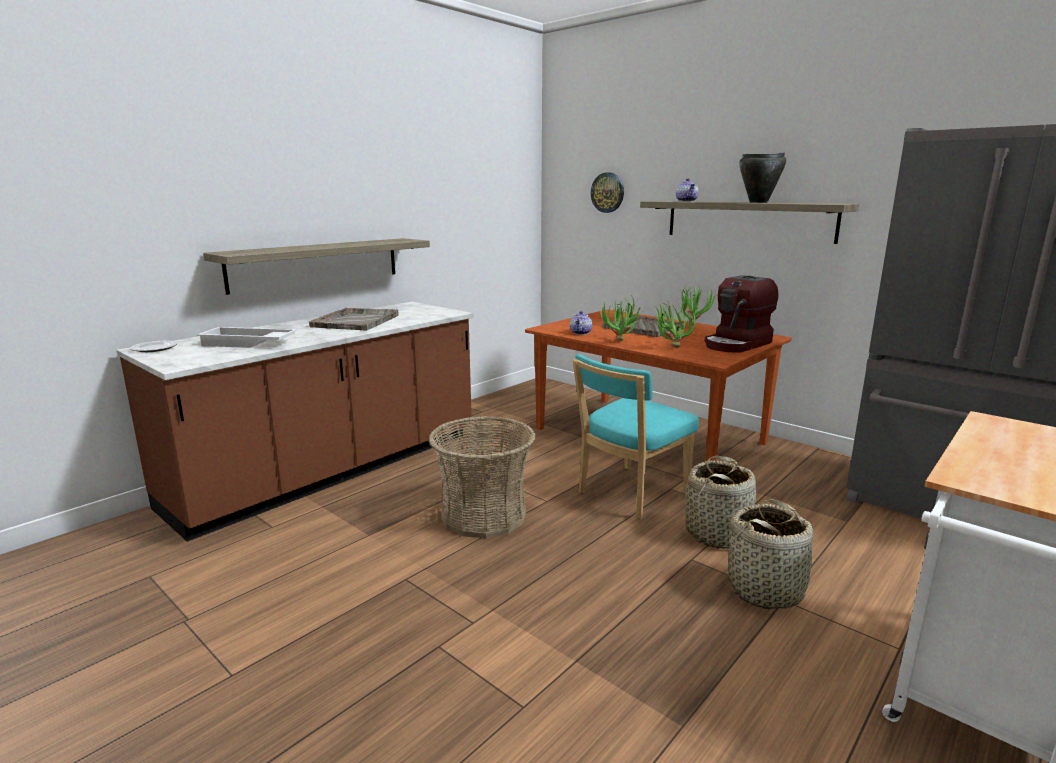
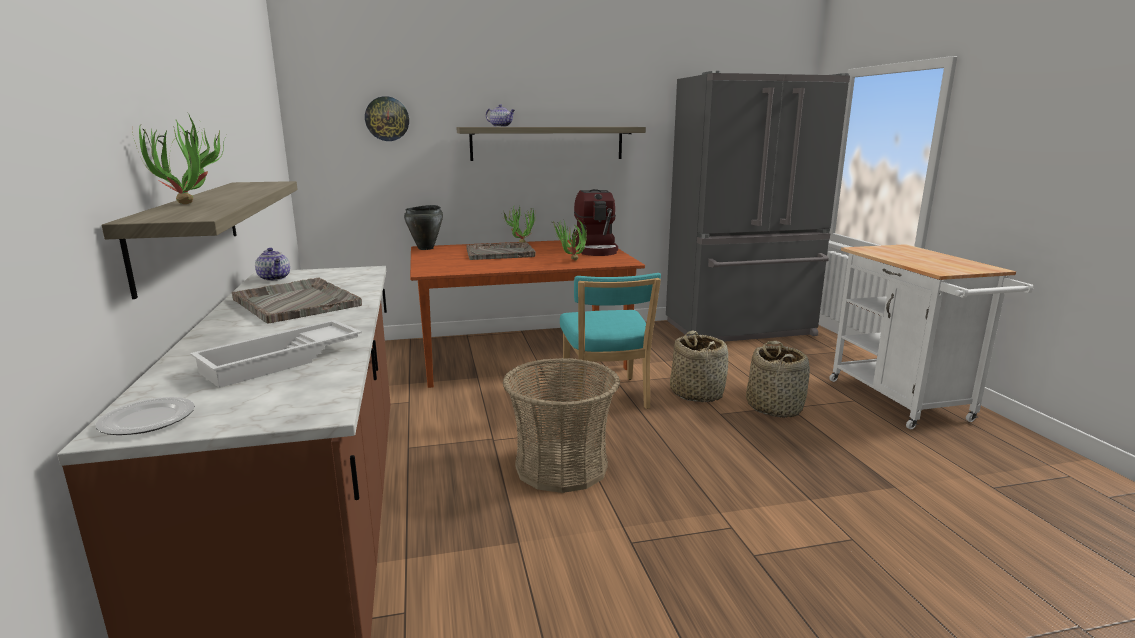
camera: 55 degrees left, 0 degrees up
teapot [570,311,592,335] -> teapot moved to [255,248,290,281]
potted plant [600,295,641,341] -> potted plant moved to [132,113,227,204]
black cooking pot [739,153,786,203] -> black cooking pot moved to [404,205,443,250]

